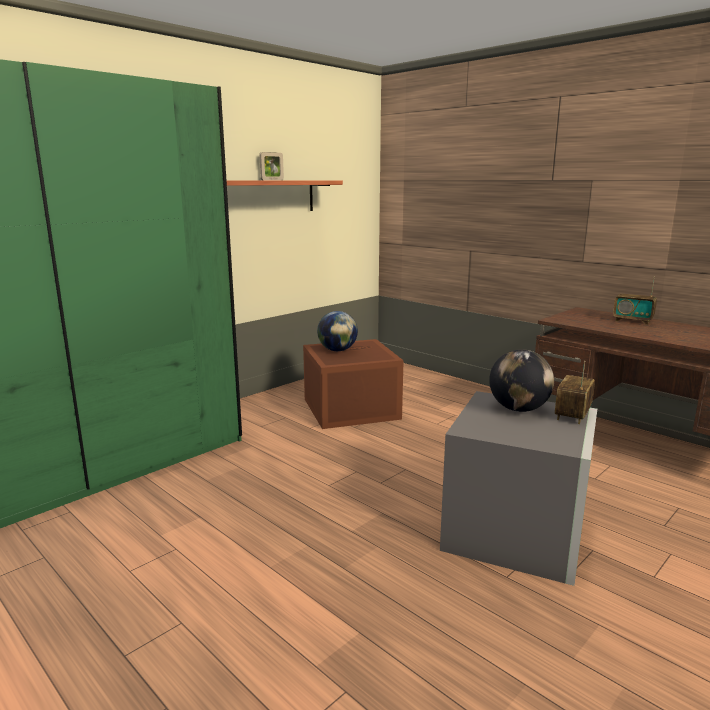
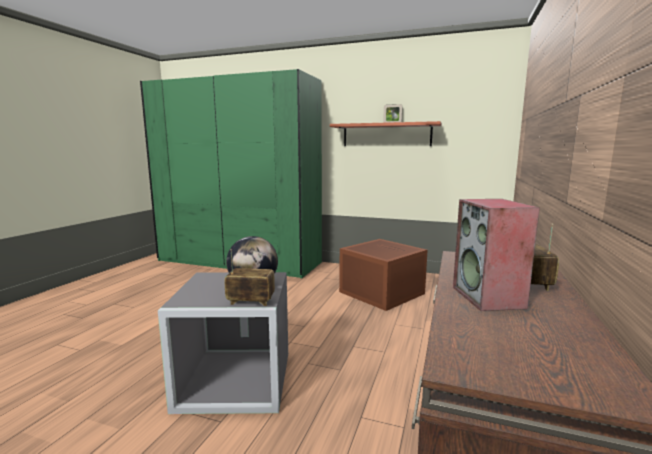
camera: 65 degrees right, 5 degrees down
globe [317,311,358,351] -> none
none -> speaker [453,199,540,311]

